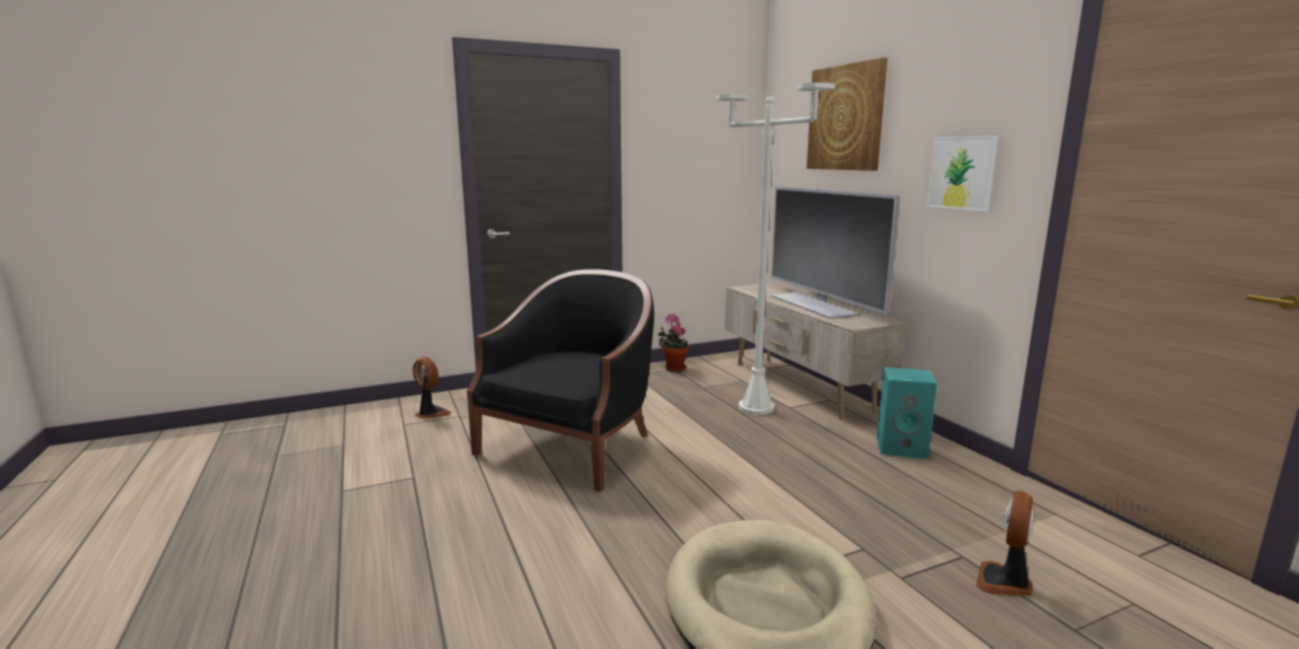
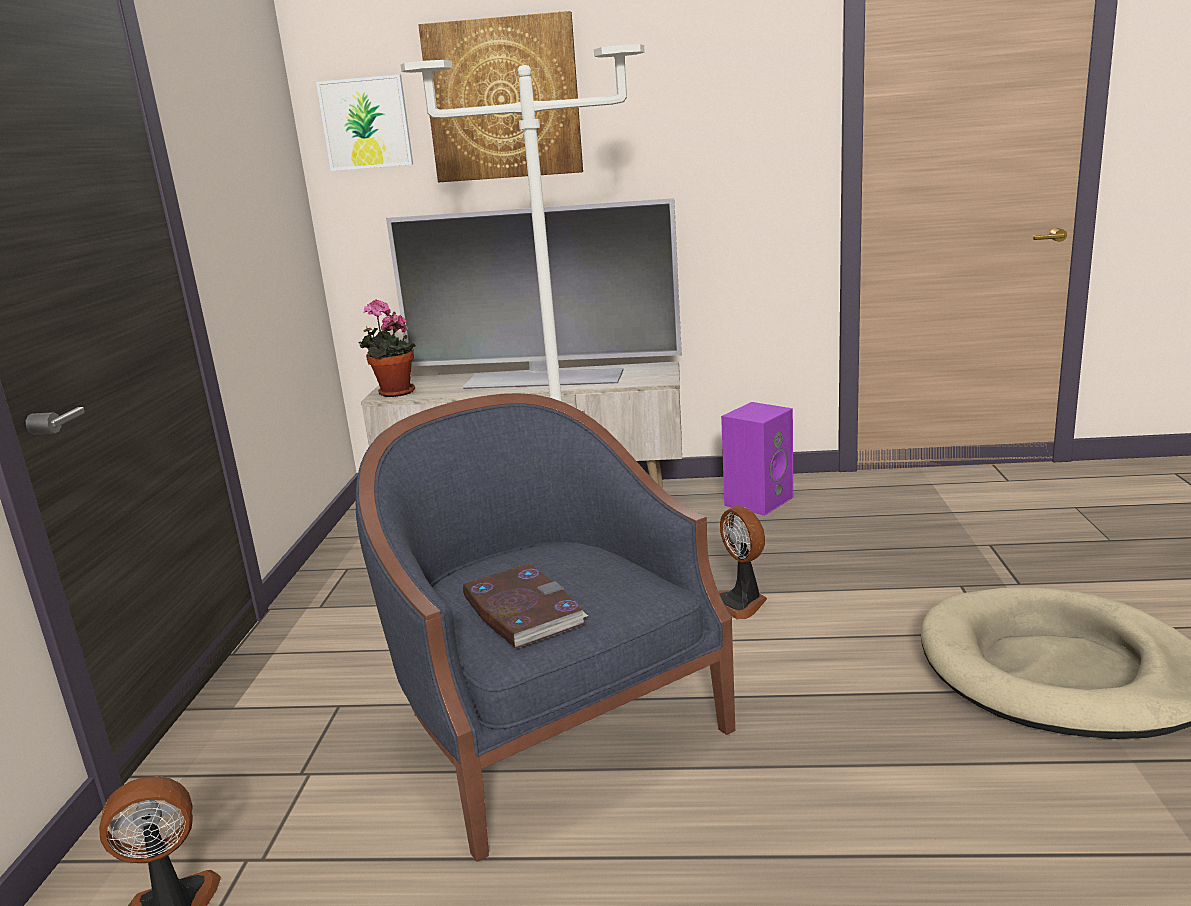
camera: 60 degrees left, 5 degrees up
black armchair [467,269,654,492] -> blue armchair [355,393,735,862]
potted plant [658,314,689,372] -> potted plant moved to [359,299,416,397]
turquoise speaker [877,367,937,459] -> purple speaker [721,402,793,516]
picture [927,135,998,212] -> picture moved to [316,74,413,171]
fan [976,491,1033,595] -> fan moved to [718,506,767,619]
none -> book [463,563,588,648]

